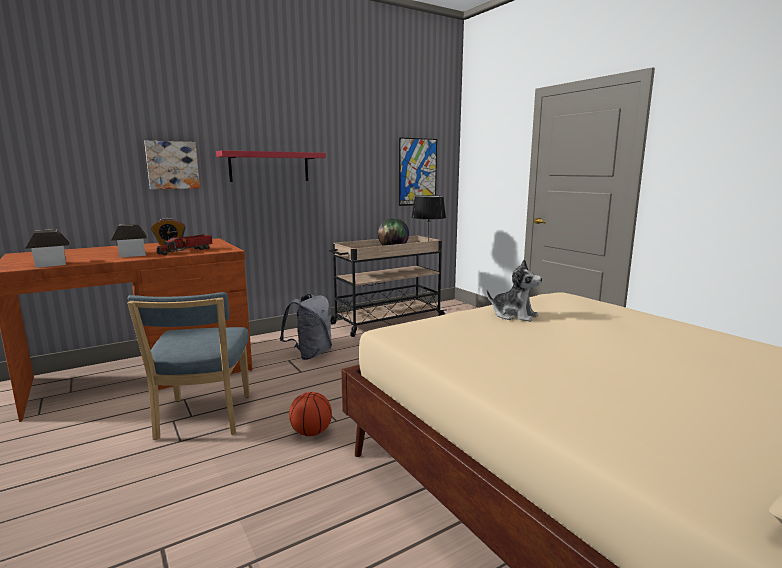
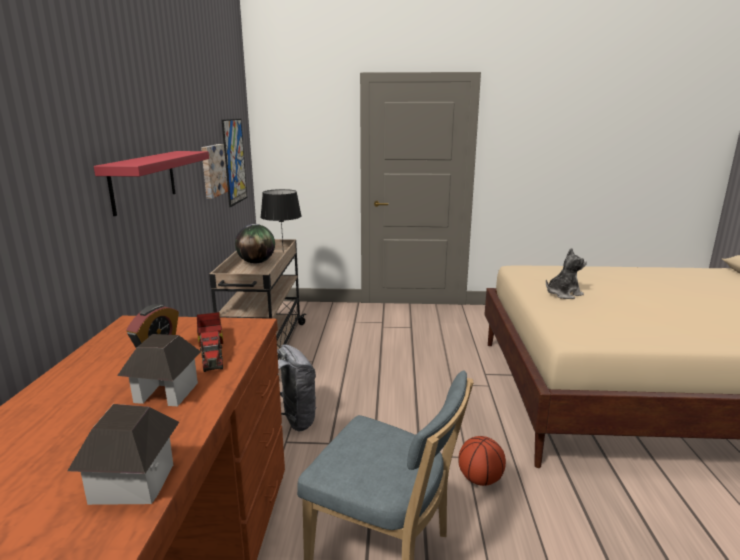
camera: 55 degrees left, 5 degrees up
picture [144,141,200,189] -> picture moved to [201,144,228,199]

